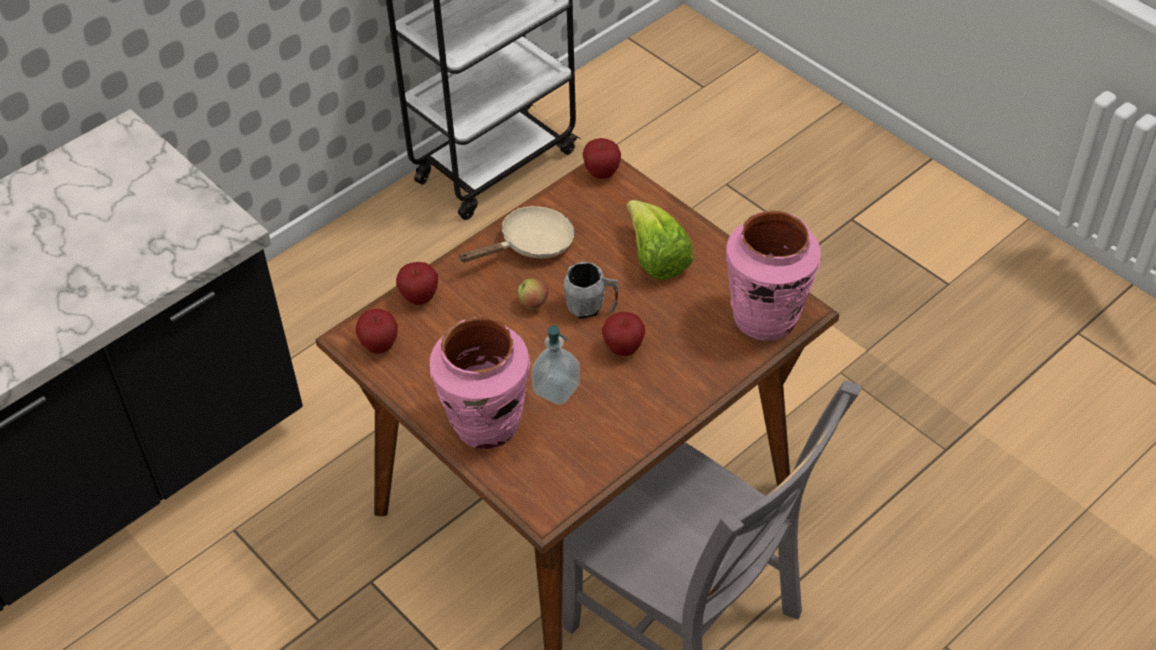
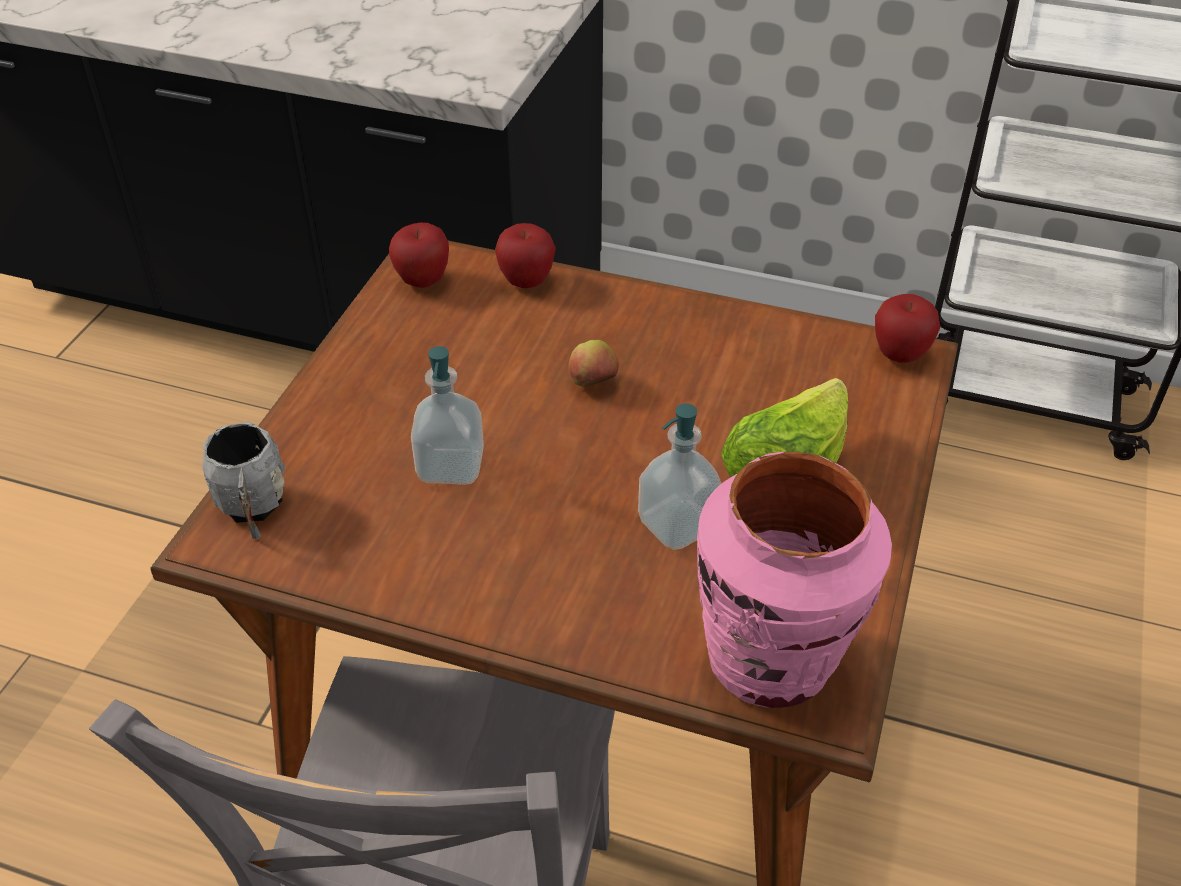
camera: 60 degrees right, 5 degrees down
pink vase [430,317,530,449] -> none
beige frying pan [458,206,575,262] -> none
grey mug [563,262,619,319] -> grey mug moved to [202,421,285,540]
apple [602,312,645,356] -> none
none -> soap dispenser [638,403,722,550]

